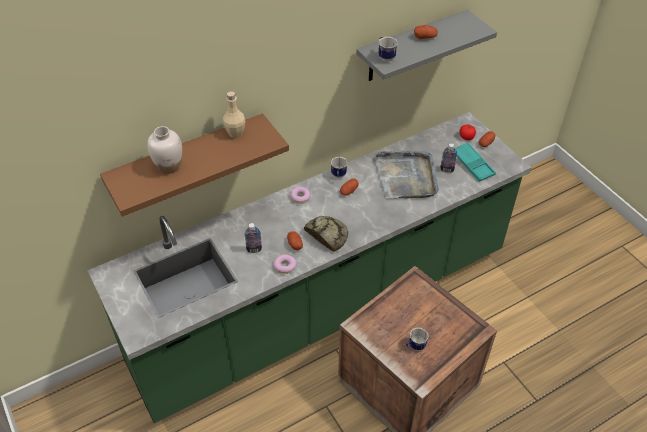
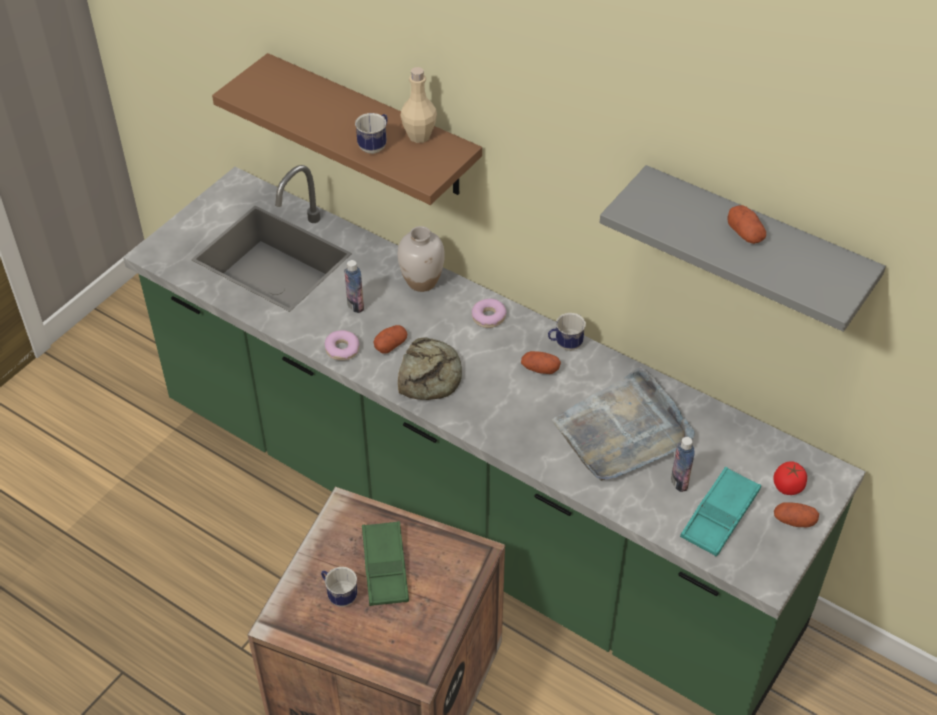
camera: 65 degrees right, 0 degrees up
white vase [147,126,182,174] -> white vase moved to [398,226,445,292]
mug [379,37,398,62] -> mug moved to [355,113,388,154]
none -> green tray [362,521,409,606]

